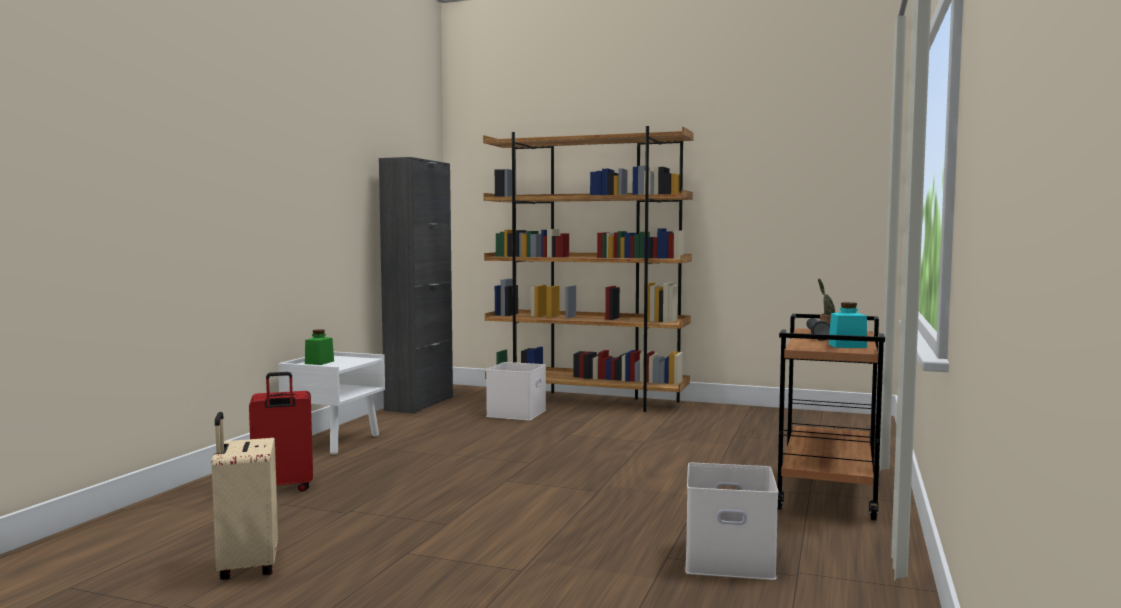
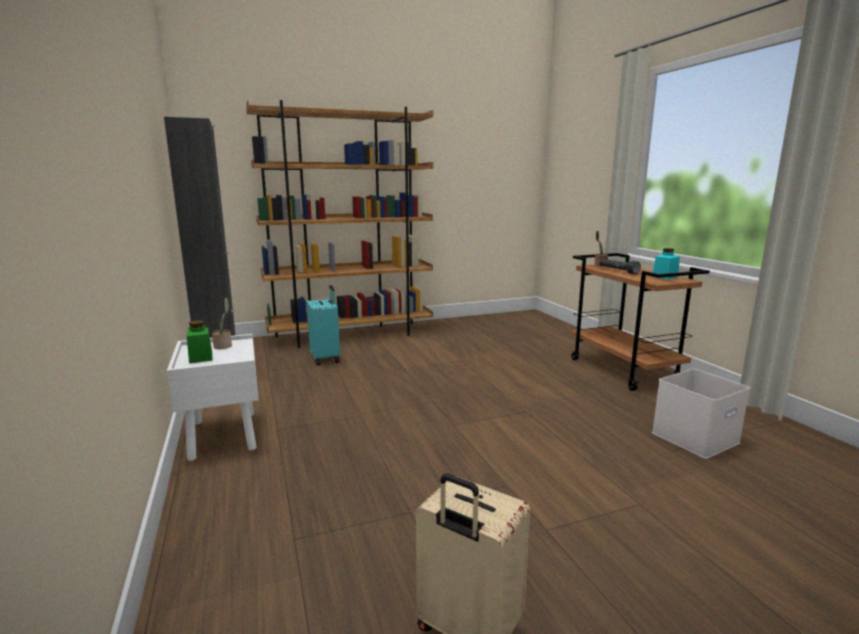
camera: 40 degrees left, 10 degrees up
red suitcase [249,372,313,492] -> none
white storage box [486,362,546,420] -> turquoise suitcase [307,285,340,366]
none -> potted plant [212,298,232,349]

